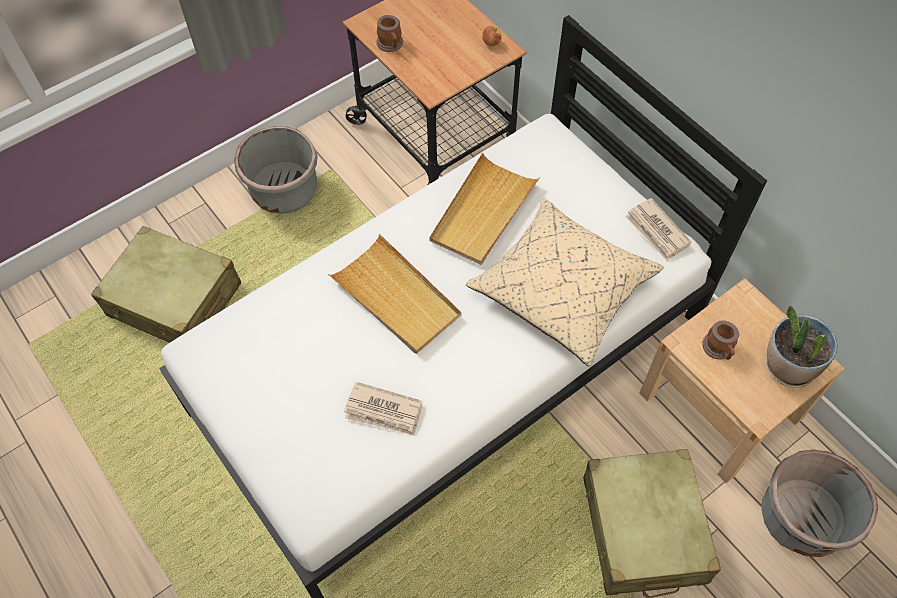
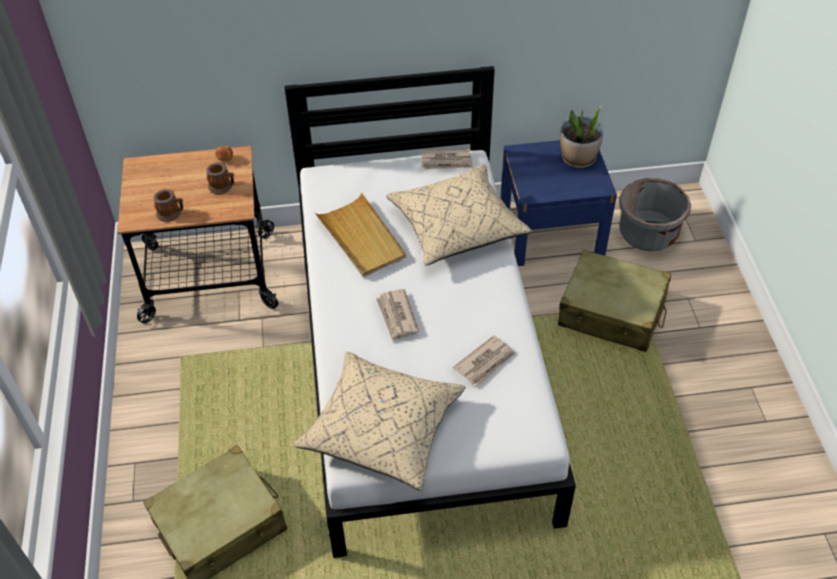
camera: 60 degrees left, 10 degrees down
grey planter [234,126,318,214] -> none
beige tray [328,234,461,354] -> newspaper [376,289,419,341]
beige nightstand [640,278,845,483] -> blue nightstand [500,140,617,266]
mug [702,320,739,360] -> mug moved to [206,163,234,194]
none -> beige pillow [294,351,466,491]

